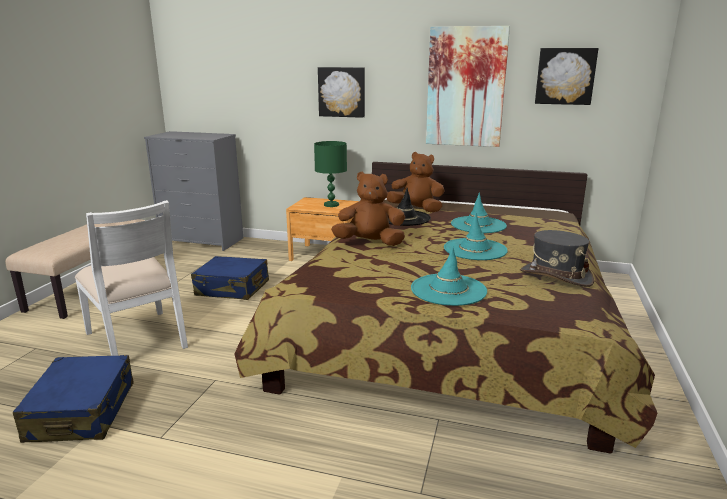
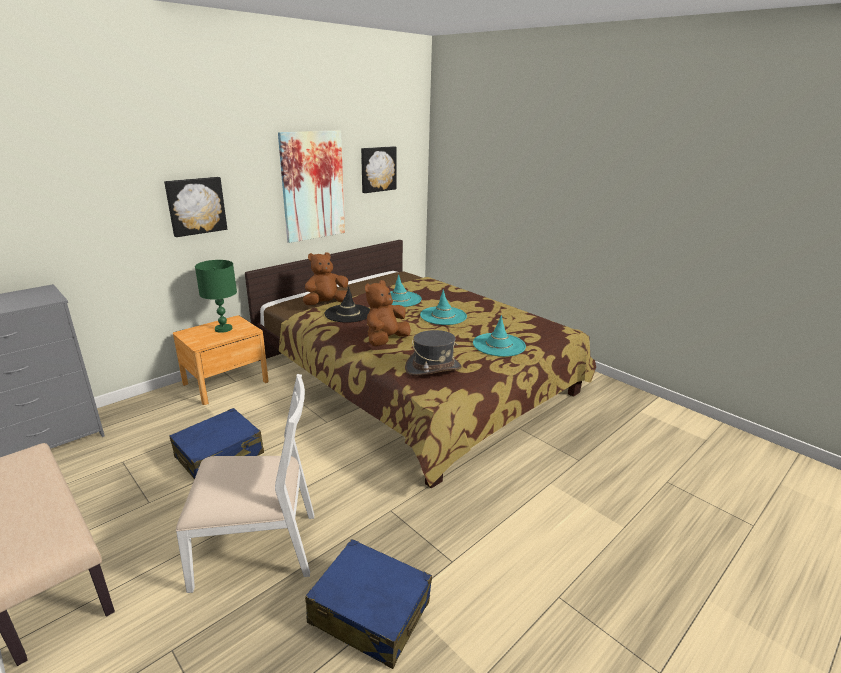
camera: 60 degrees left, 5 degrees up
grey hat [521,230,594,287] -> grey hat moved to [405,330,462,376]

